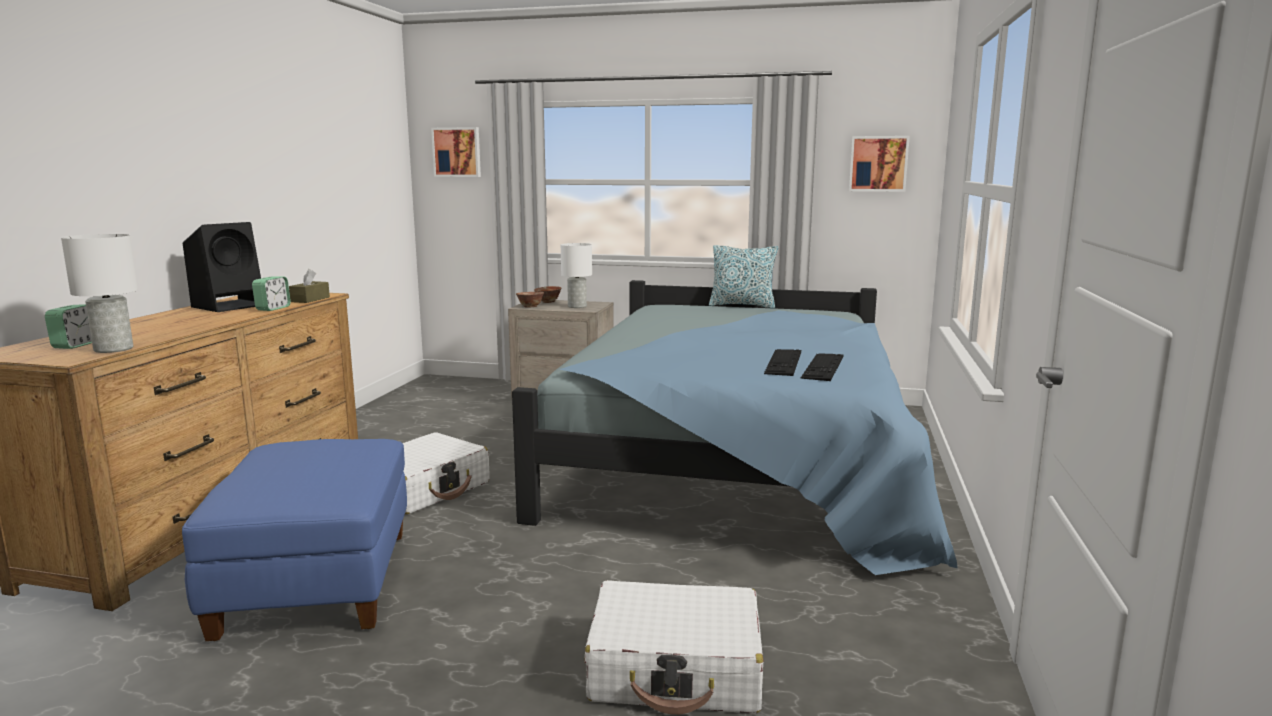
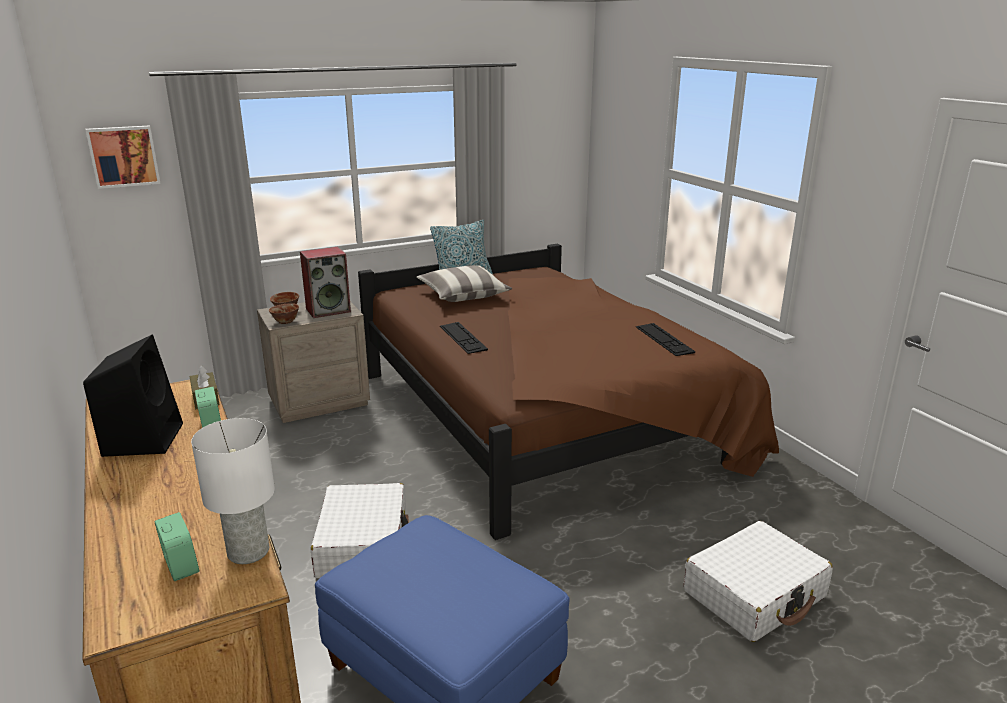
camera: 40 degrees left, 10 degrees up
blue bed [512,280,957,575] -> brown bed [358,244,779,540]
white table lamp [561,243,592,308] -> speaker [300,247,351,318]
keyboard [764,349,801,376] -> keyboard moved to [440,322,488,354]
picture [849,136,910,192] -> none
none -> pillow [417,265,512,302]

